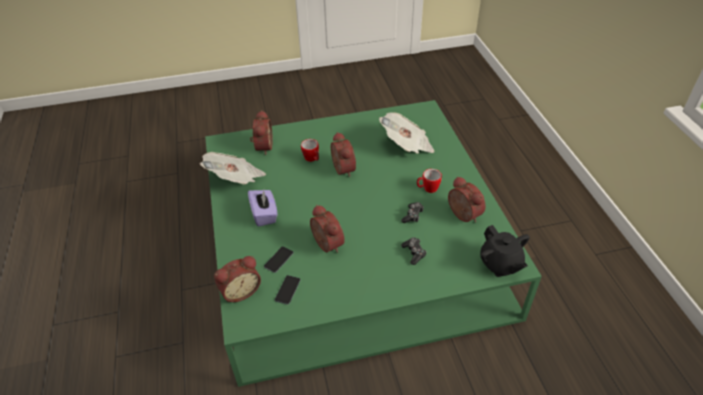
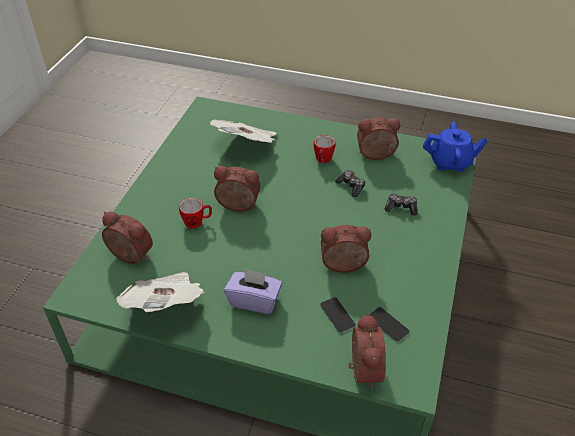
camera: 60 degrees left, 0 degrees up
black teapot [480,225,530,277] -> blue teapot [423,122,488,172]

